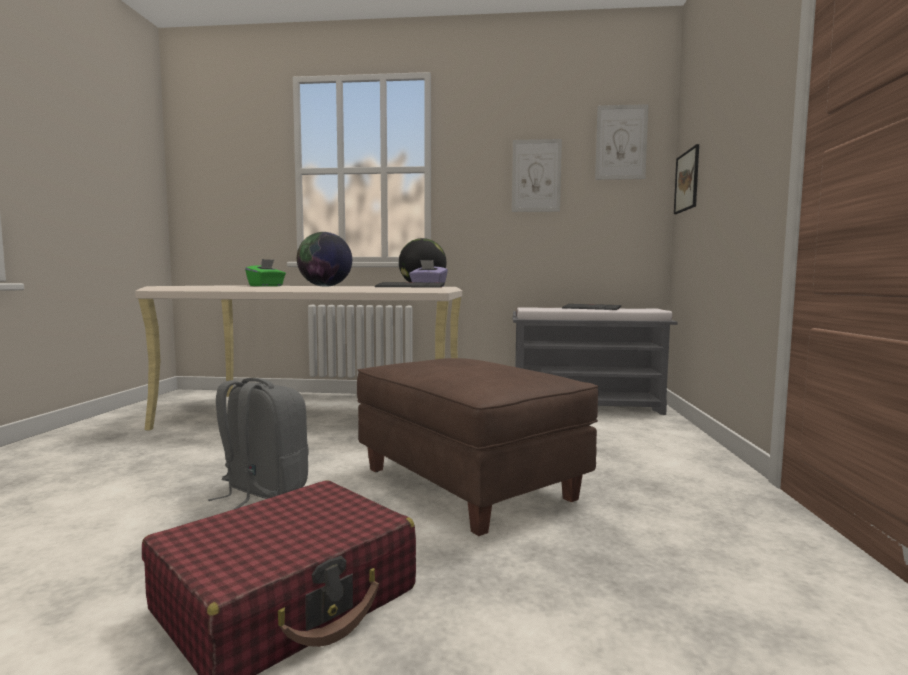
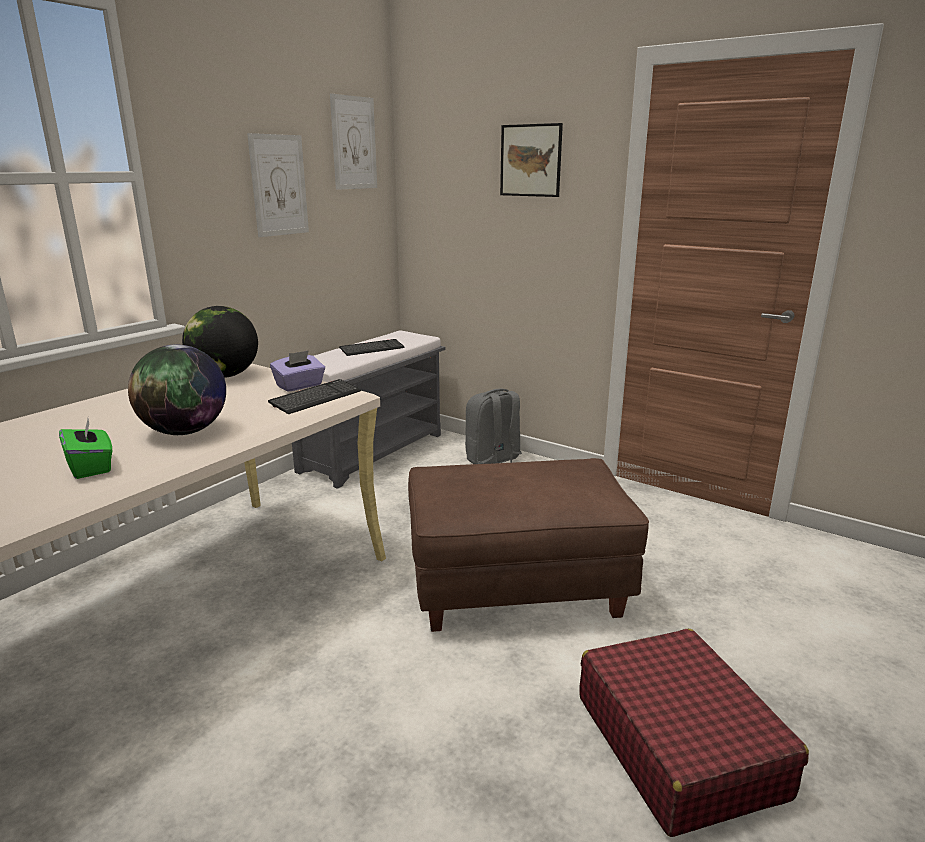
camera: 60 degrees left, 15 degrees up
grey backpack [208,378,309,509] -> grey backpack moved to [465,388,522,464]
picture [674,144,699,214] -> picture moved to [500,123,563,197]

